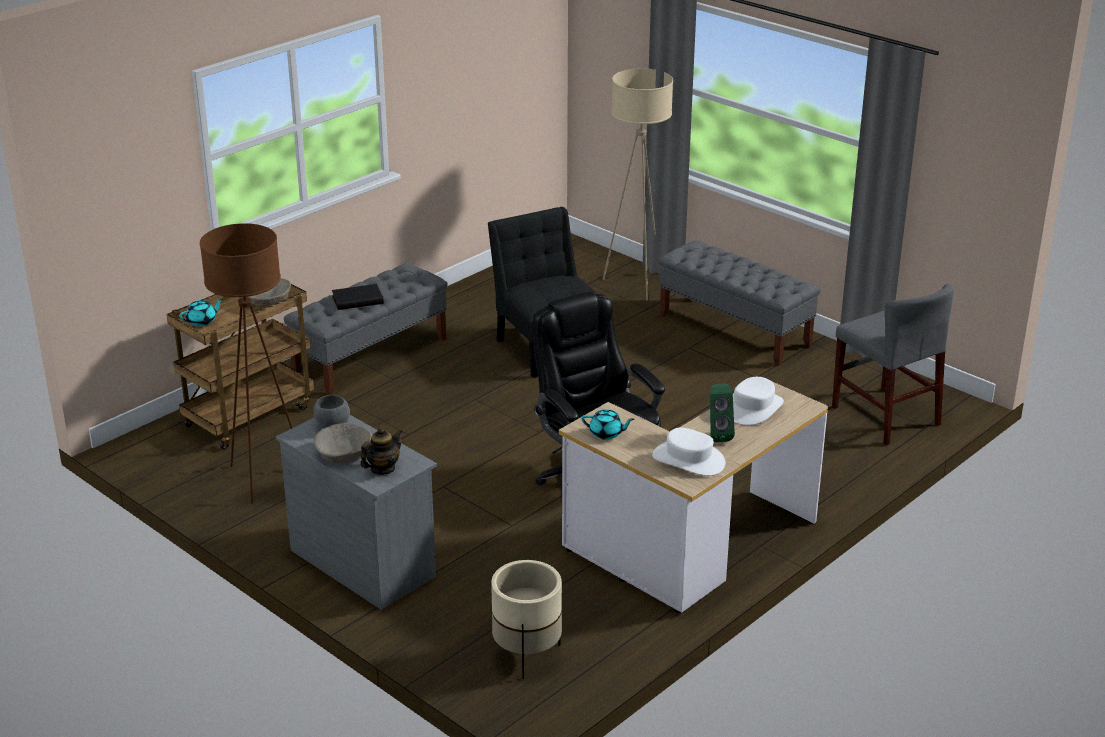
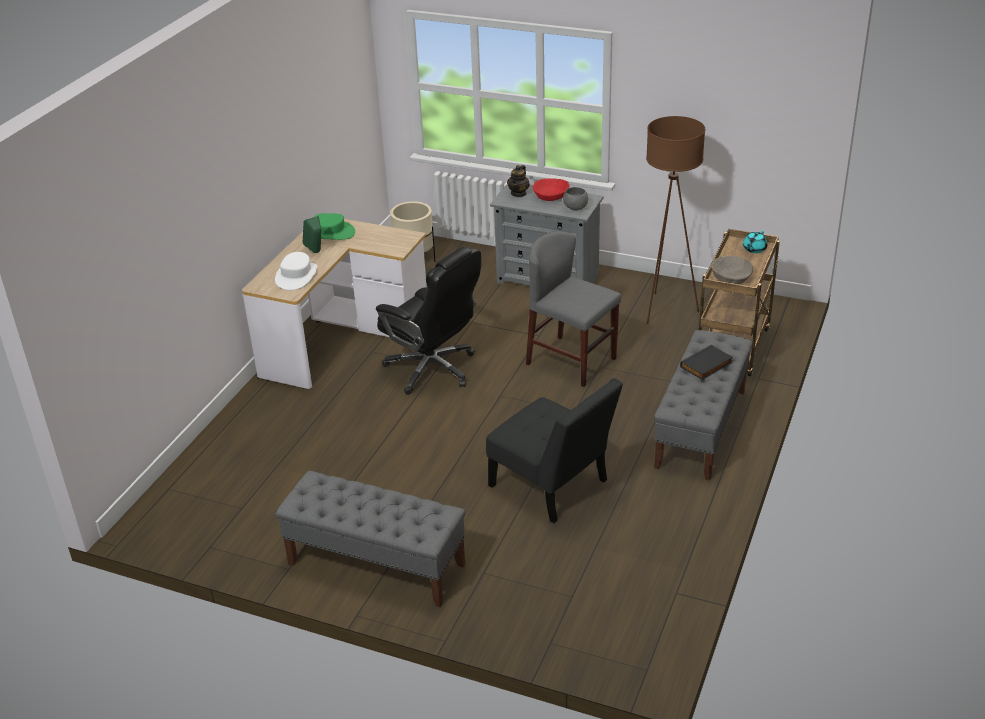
camera: 160 degrees right, 5 degrees up
beige bowl [314,423,372,463] -> red bowl [532,178,569,201]
turquoise teapot [582,410,635,440] -> none
beige floor lamp [603,68,673,300] -> none
white hat [652,428,725,476] -> green hat [314,213,355,240]
grey chair [832,284,954,445] -> grey chair moved to [526,231,621,387]

